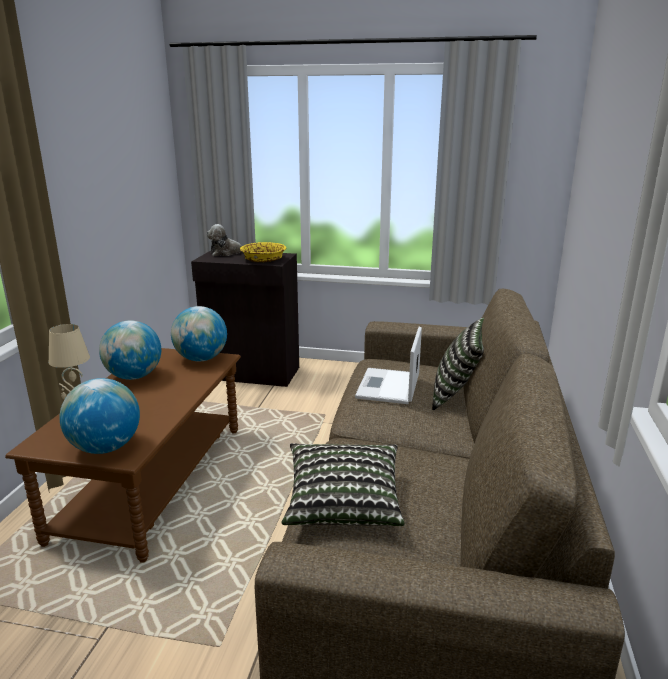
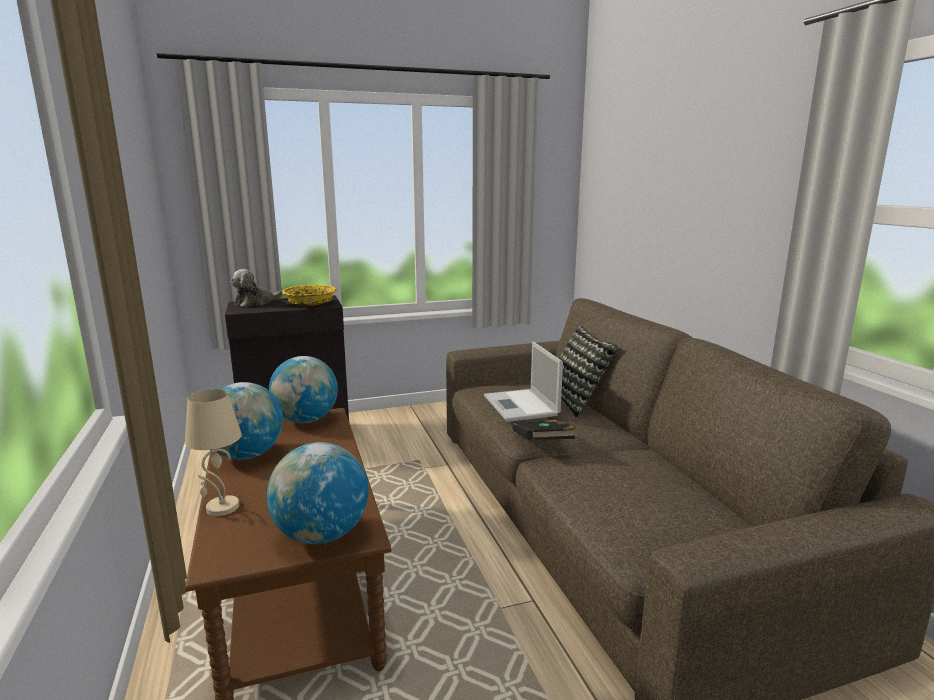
camera: 30 degrees left, 5 degrees down
pillow [281,443,404,526] -> none
none -> black book [512,420,575,440]

